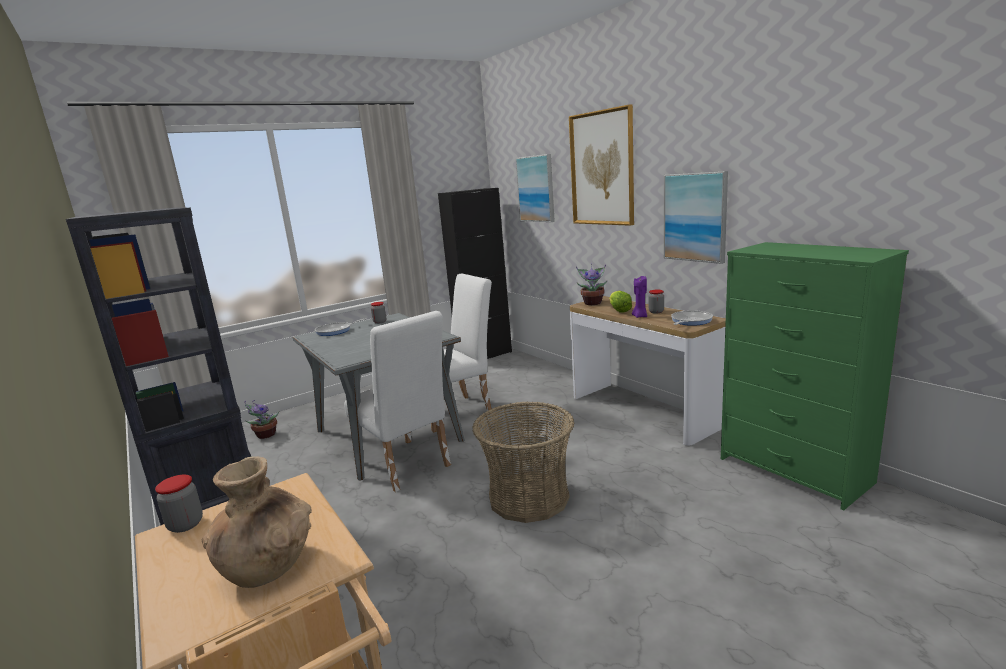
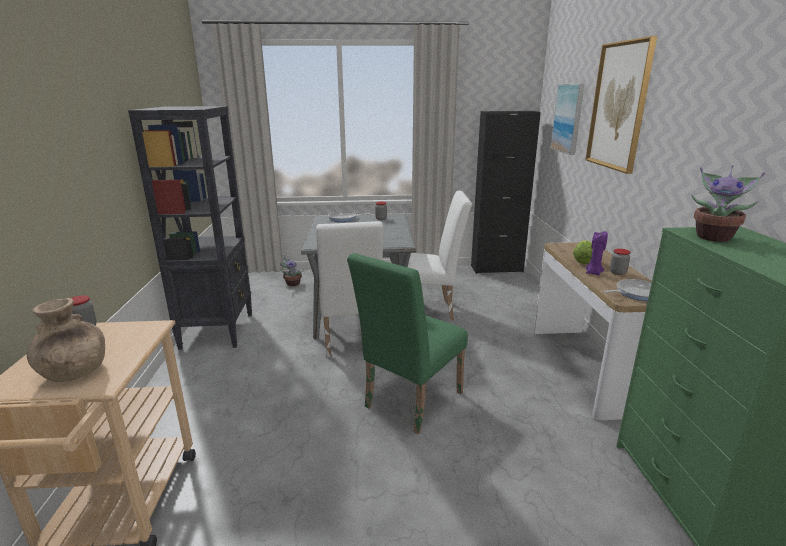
camera: 30 degrees right, 5 degrees up
basket [472,401,574,523] -> green chair [347,253,468,434]
potted plant [576,263,608,305] -> potted plant moved to [691,165,765,242]
picture [664,171,728,264] -> none

